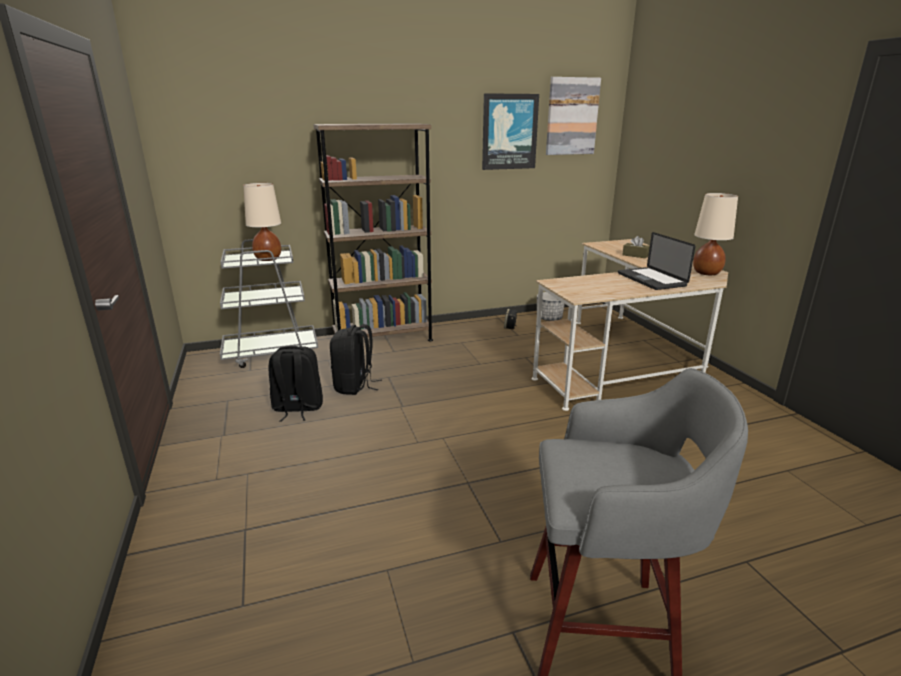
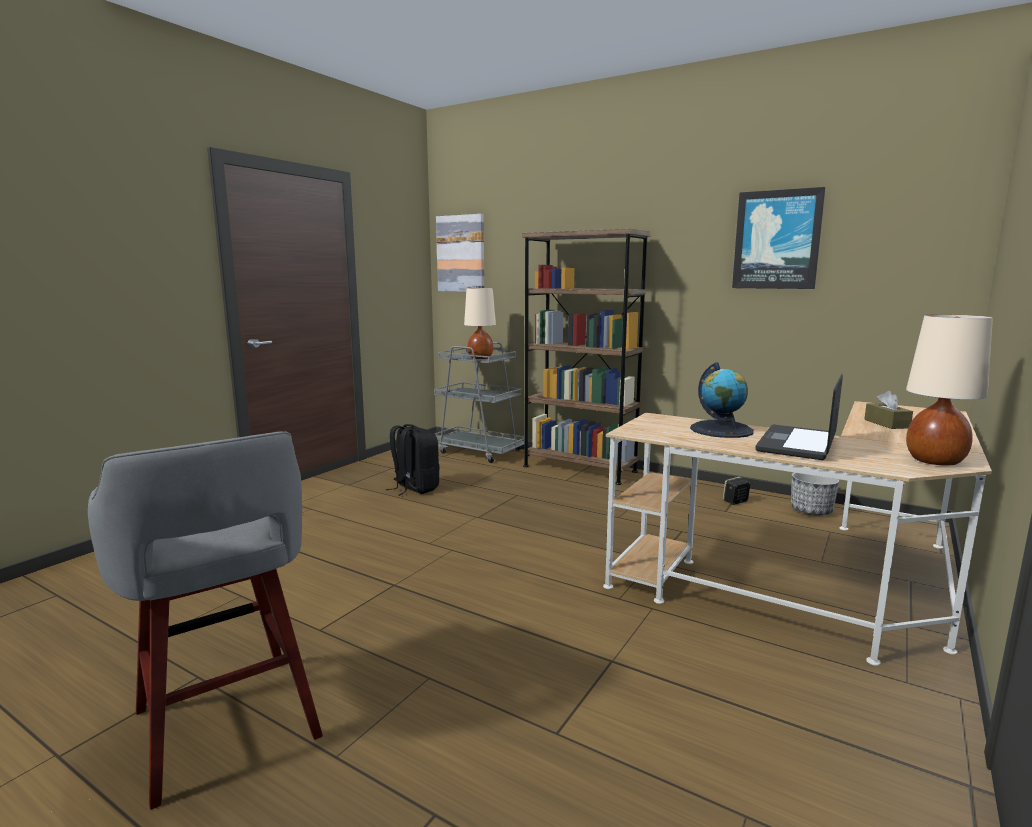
camera: 50 degrees right, 10 degrees down
black backpack [330,324,382,395] -> none
picture [546,77,601,155] -> picture moved to [436,214,484,292]
none -> globe [690,362,754,438]

